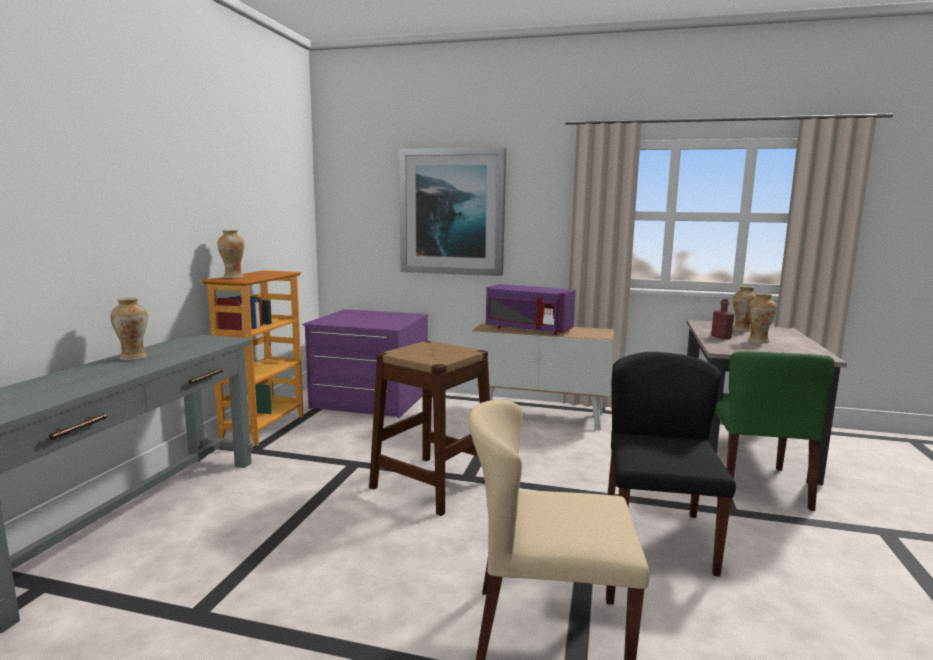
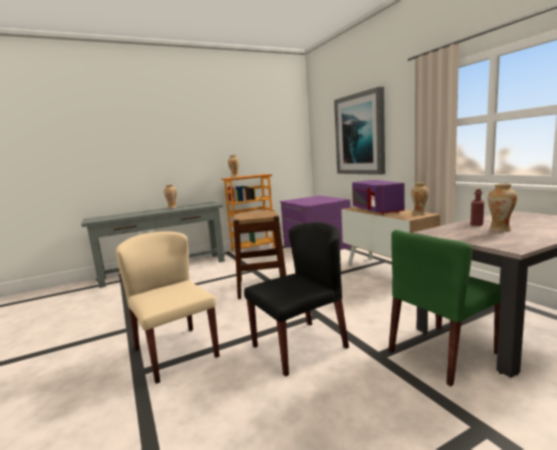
camera: 50 degrees right, 0 degrees up
vase [733,286,756,332] -> vase moved to [411,183,429,215]

